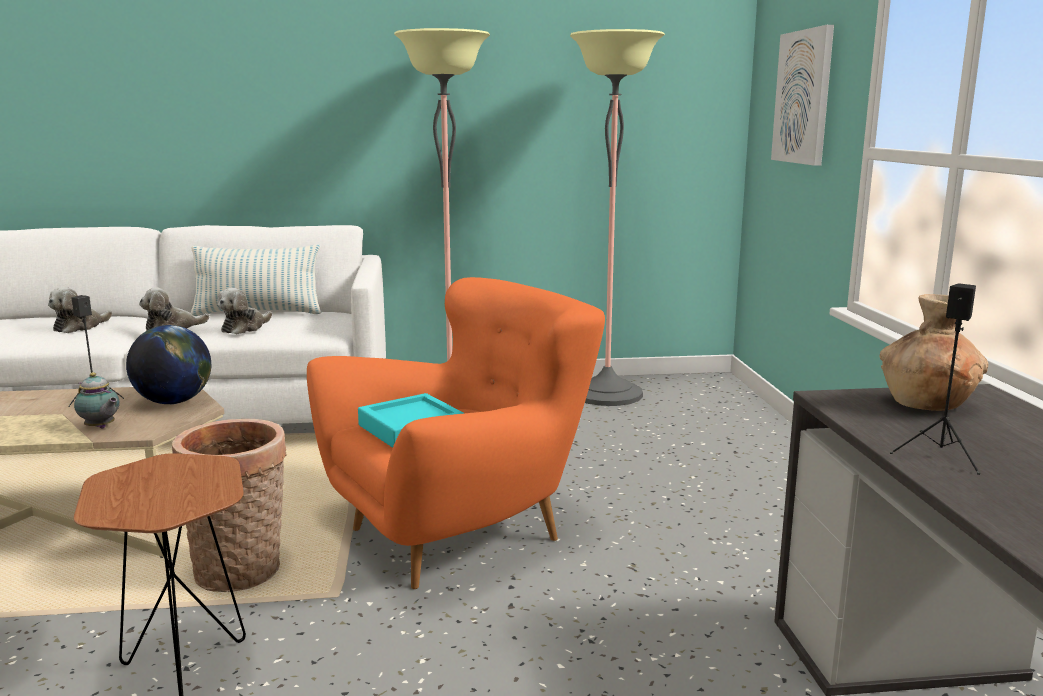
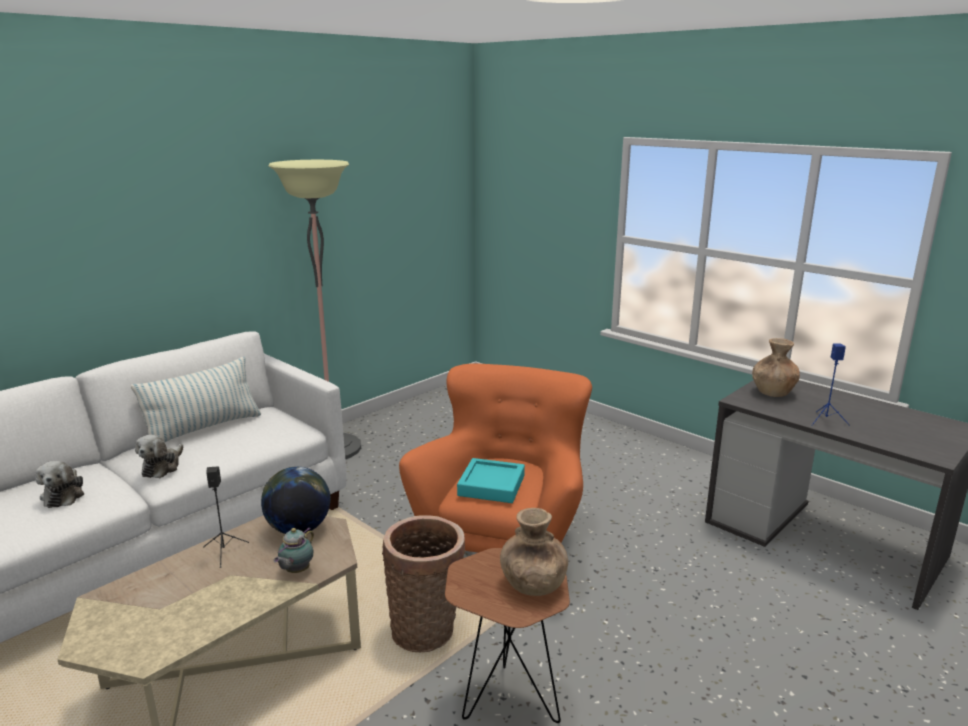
camera: 40 degrees left, 5 degrees up
teapot [74,372,120,429] -> teapot turned 120 degrees clockwise [273,528,314,573]
plush toy [217,288,272,334] -> none
floor lamp [570,29,665,406] -> none
picture [771,25,834,166] -> none
black speaker [890,283,980,475] -> blue speaker [812,343,850,426]
none -> brown vase [500,508,568,596]

